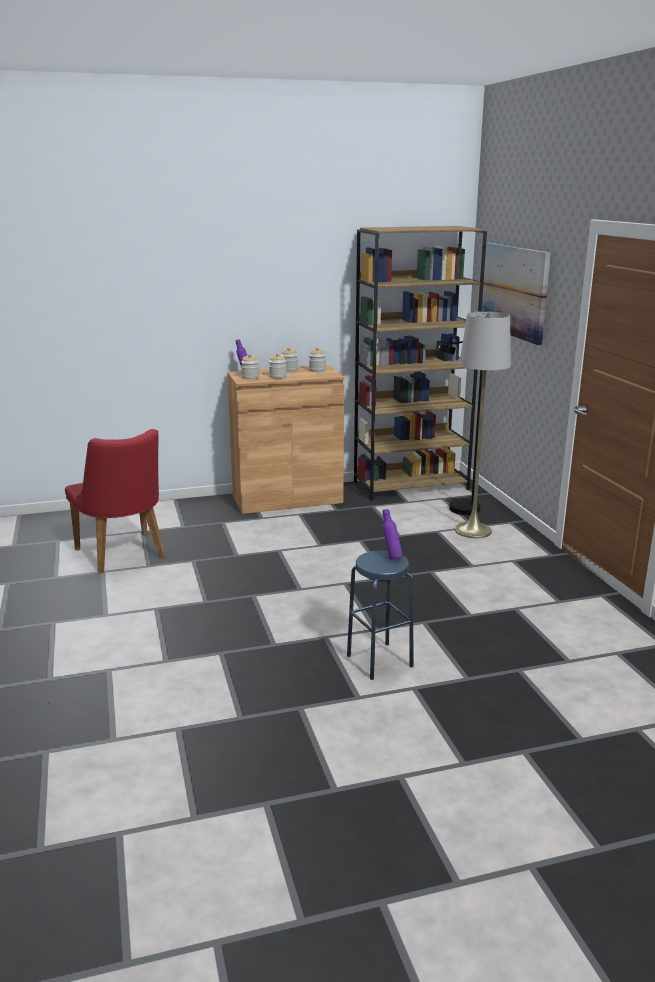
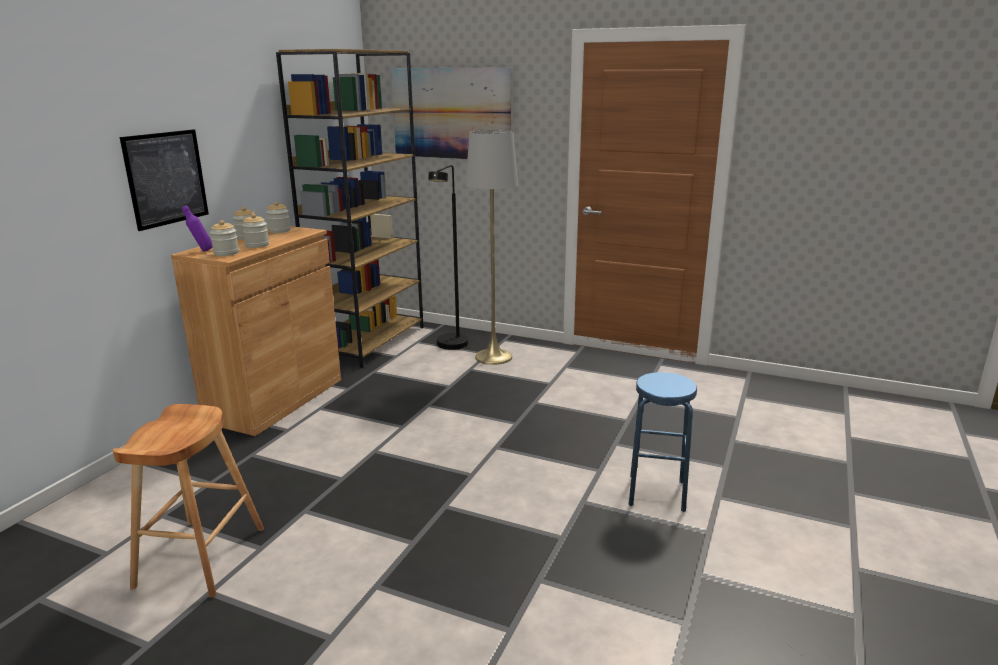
camera: 50 degrees left, 0 degrees up
red chair [65,429,166,574] -> brown stool [113,404,264,597]
purple bottle [382,509,402,560] -> none
none -> picture [120,129,209,231]

